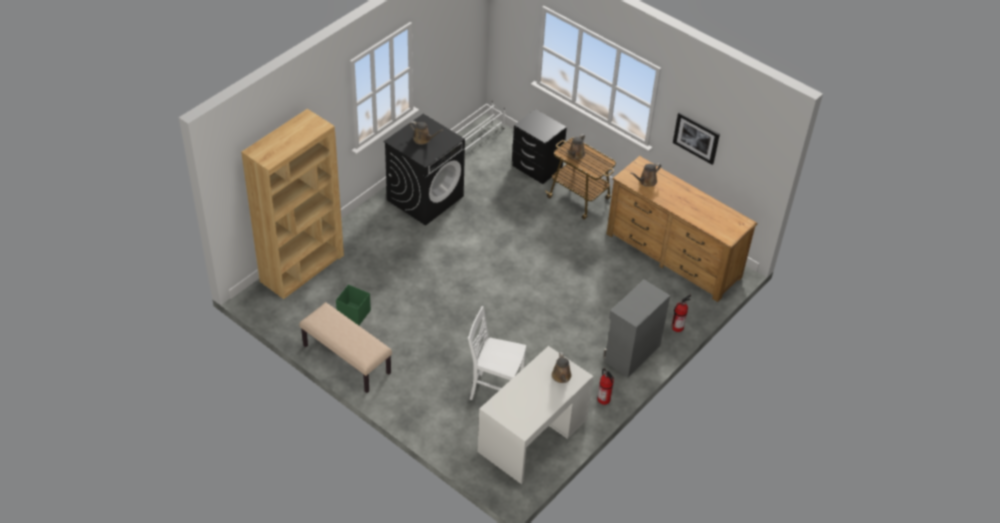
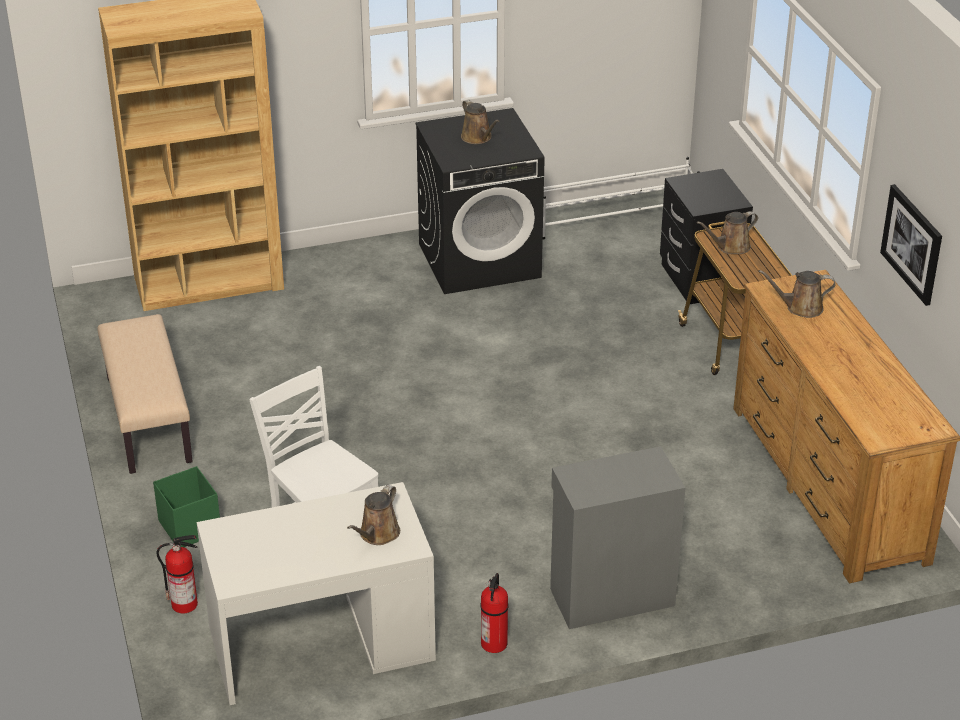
camera: 35 degrees right, 10 degrees down
green storage box [336,285,371,325] -> green storage box moved to [153,466,220,547]
fire extinguisher [671,295,692,332] -> fire extinguisher moved to [156,535,198,613]

